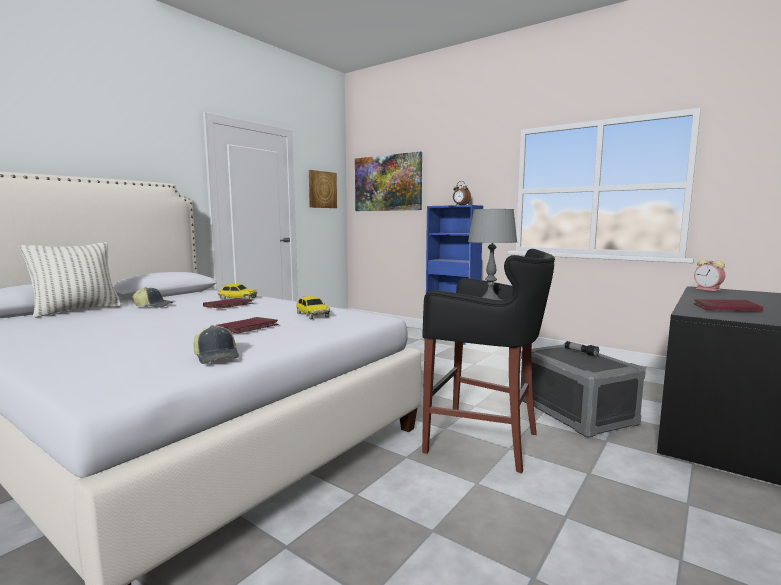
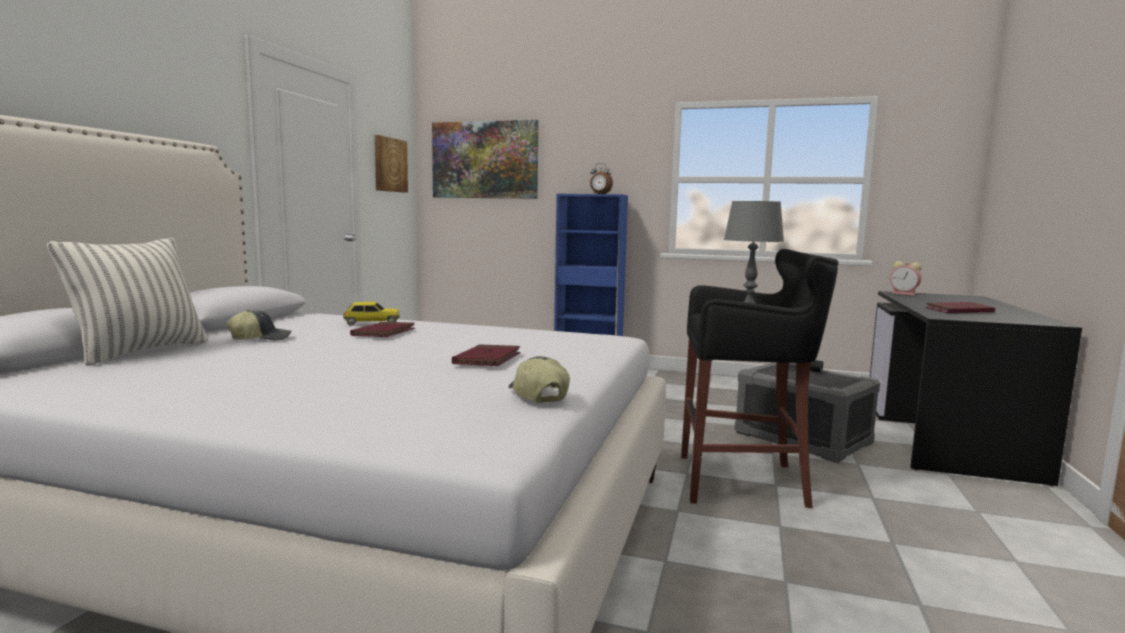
camera: 20 degrees left, 0 degrees up
cap [193,325,239,364] -> cap turned 150 degrees counterclockwise [508,356,570,403]
toy car [296,296,330,319] -> none

